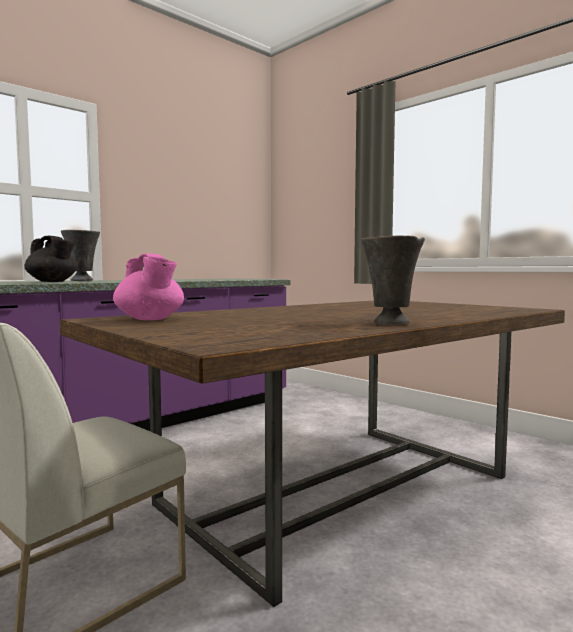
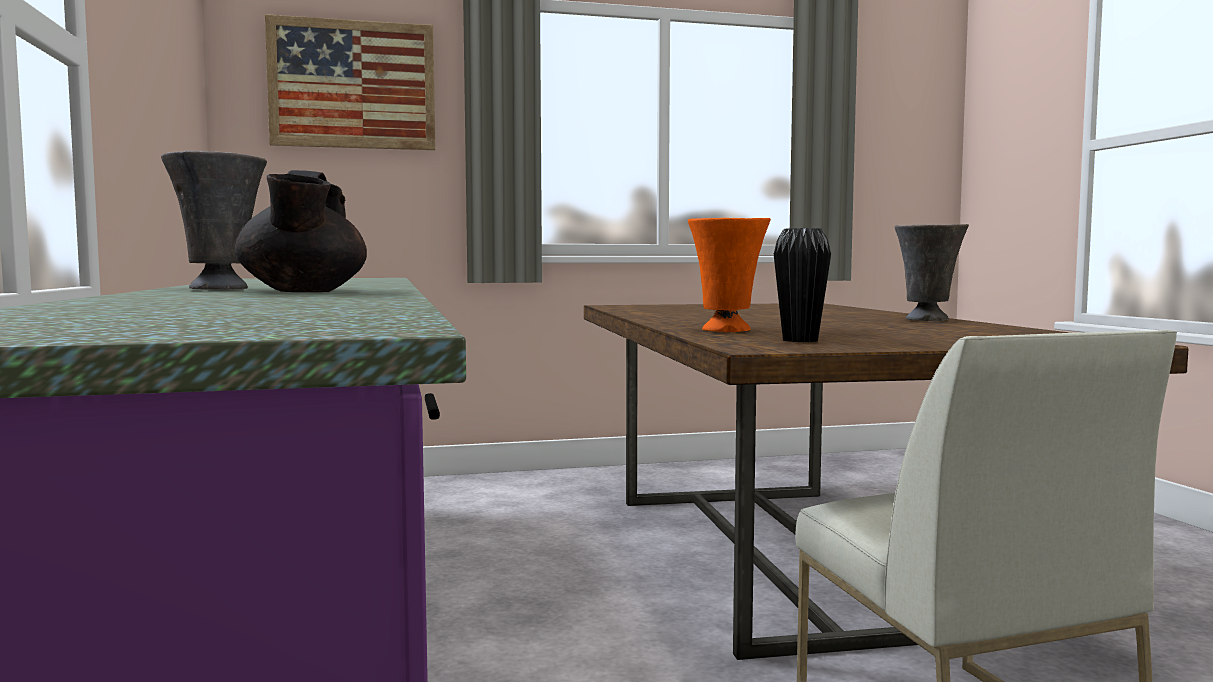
camera: 60 degrees left, 0 degrees up
black teapot [24,236,77,282] -> black teapot turned 105 degrees clockwise [235,170,367,292]
pink teapot [113,253,184,320] -> black vase [774,228,831,342]
none -> picture [265,14,436,150]
none -> orange vase [688,218,771,332]

